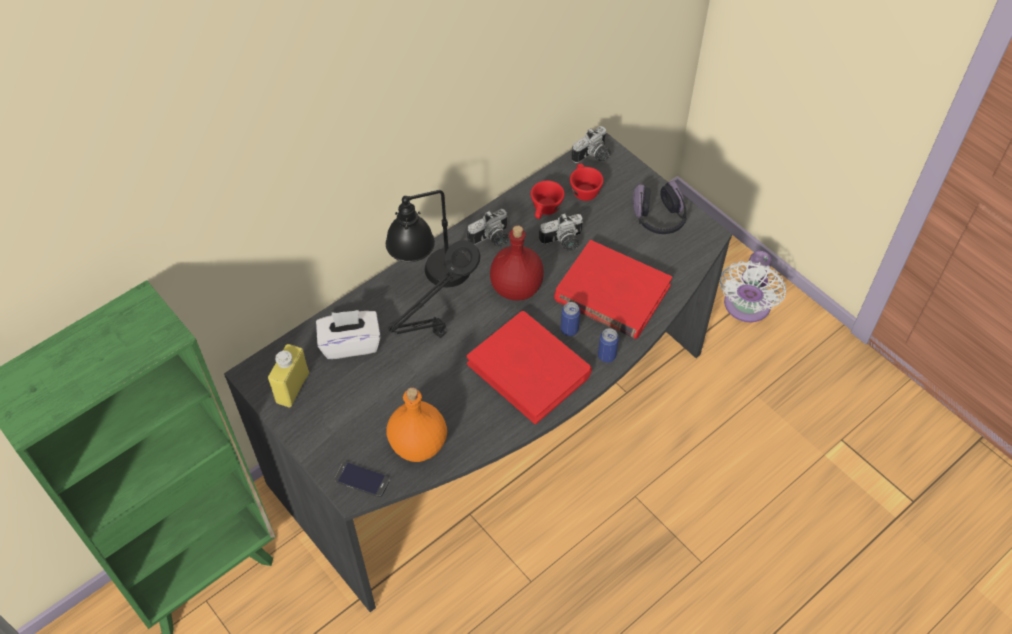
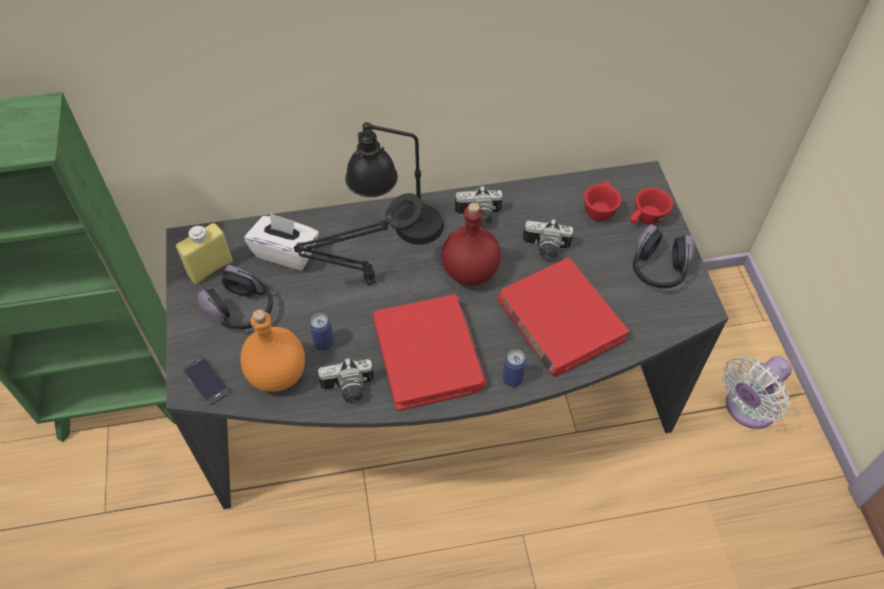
camera: 30 degrees right, 0 degrees up
red cup [531,181,565,219] -> red cup moved to [630,187,673,225]
can [561,302,580,336] -> can moved to [309,313,334,351]
camera [571,126,611,163] -> camera moved to [318,358,374,404]
none -> headphones [197,265,273,329]

